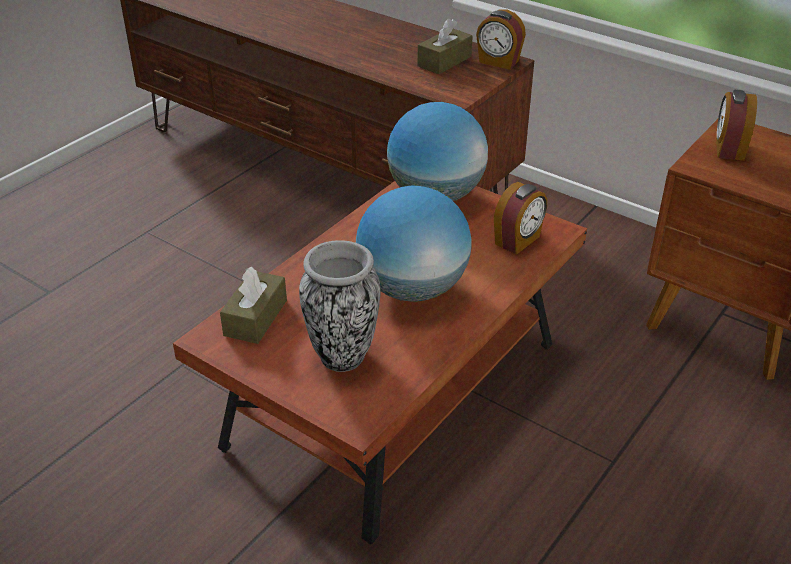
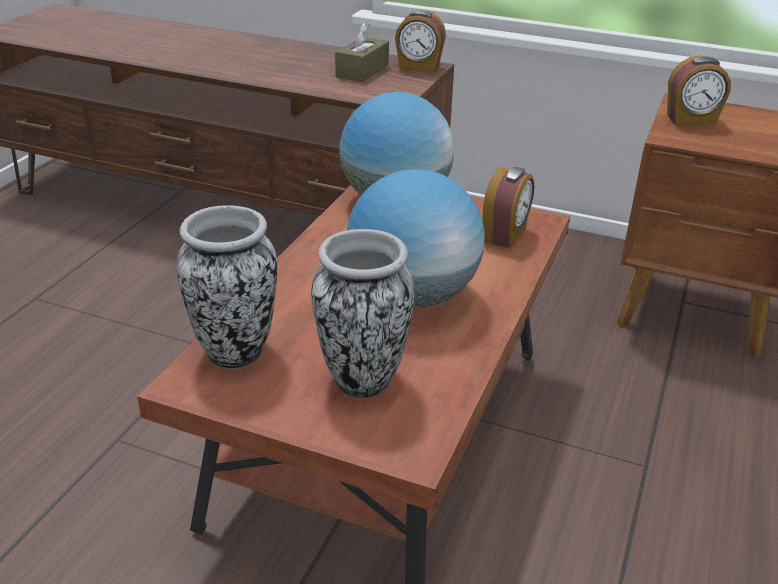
camera: 15 degrees left, 5 degrees down
brown tissue box [220,267,287,344] -> vase [176,205,277,369]
alarm clock [716,90,757,161] -> alarm clock turned 90 degrees counterclockwise [667,55,731,126]

